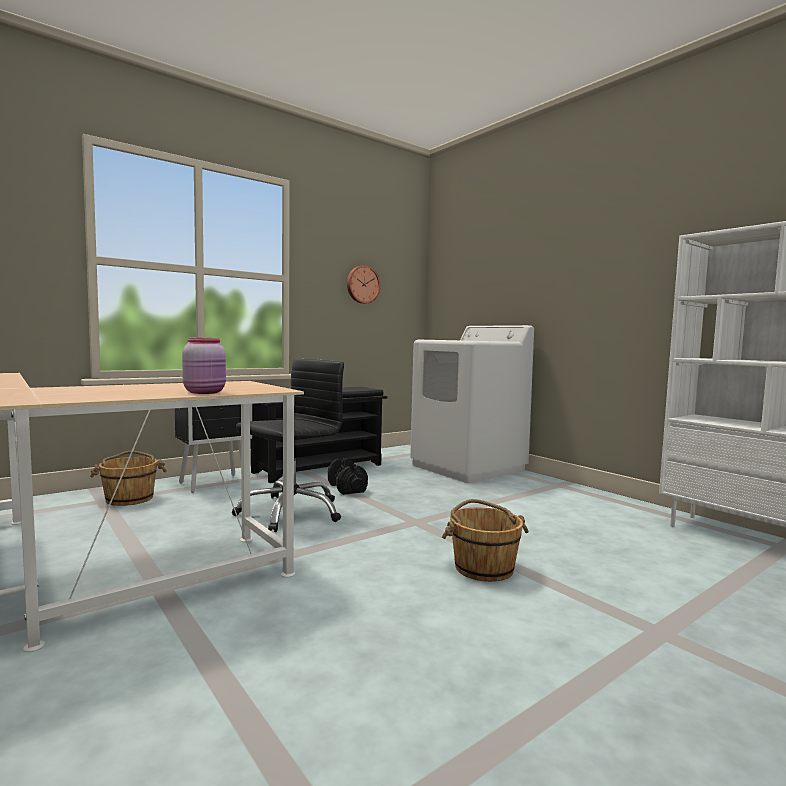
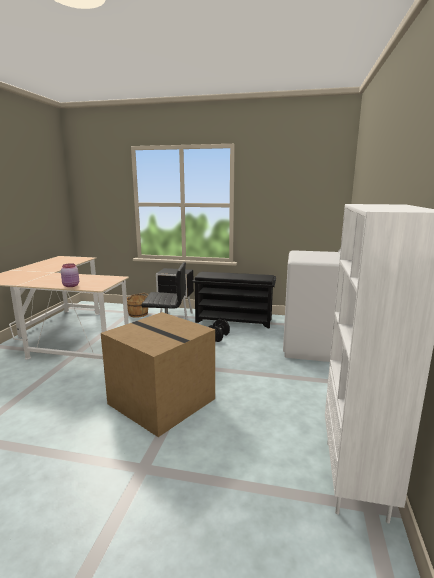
camera: 50 degrees right, 10 degrees up
wall clock [347,265,380,304] -> none
brown bucket [442,499,529,582] -> cardboard box [101,312,215,437]

